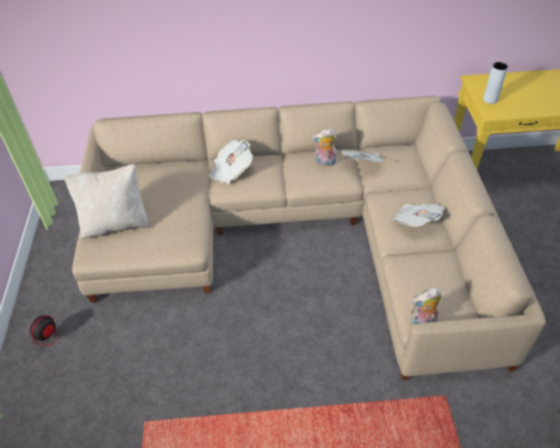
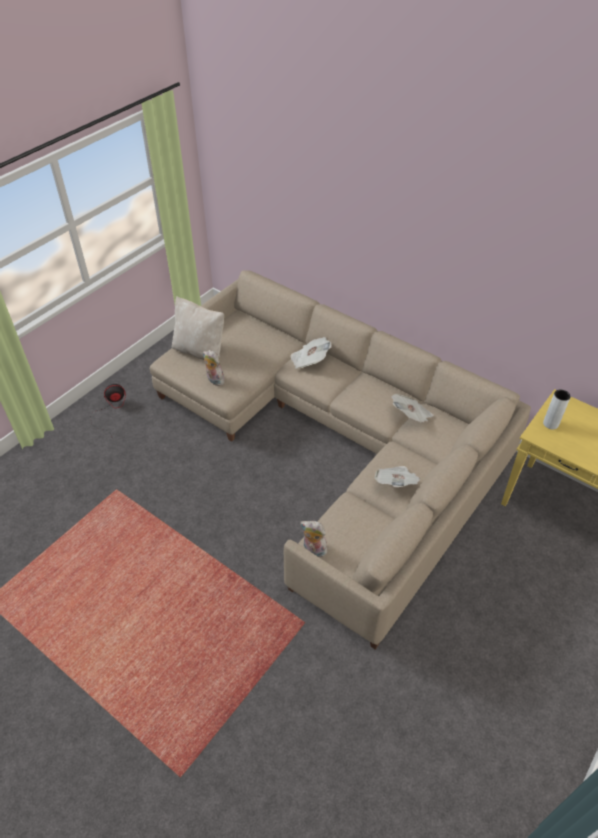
camera: 40 degrees right, 0 degrees up
plush toy [312,129,337,166] -> plush toy moved to [203,350,224,386]

